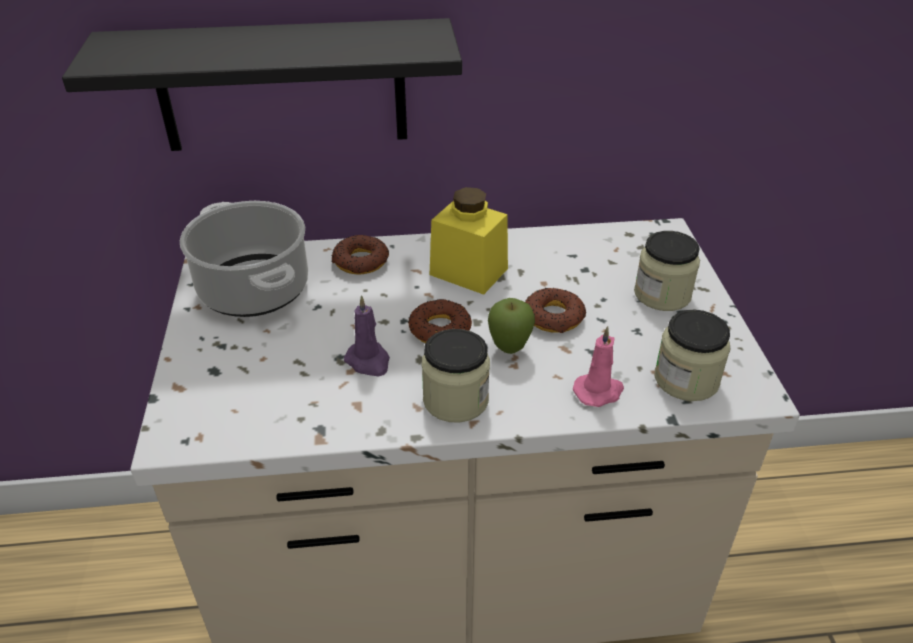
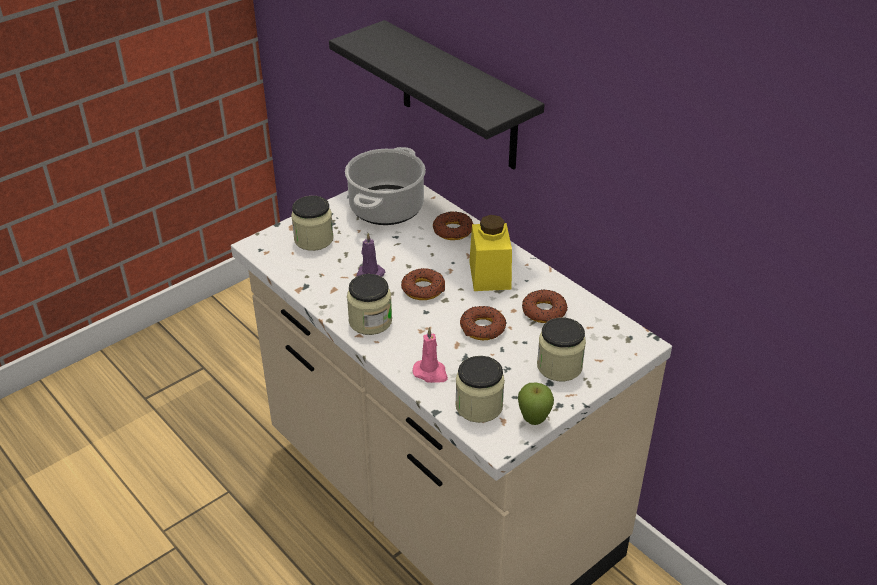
camera: 55 degrees right, 0 degrees up
apple [488,298,535,354] -> apple moved to [518,383,554,425]
none -> jar [291,196,334,251]
none -> donut [522,290,568,323]

